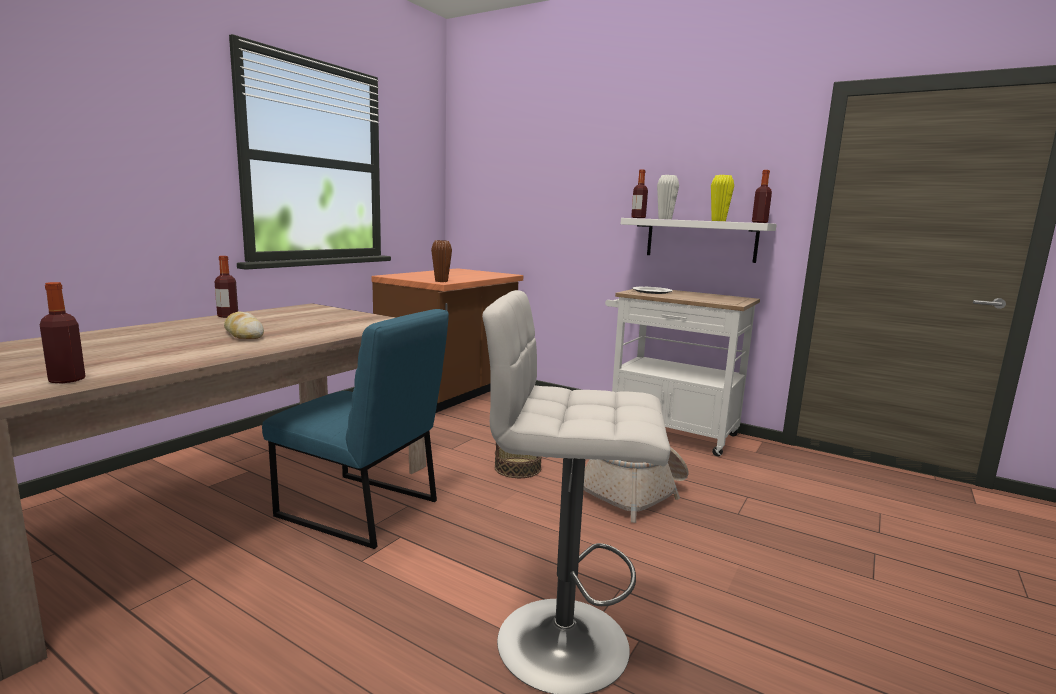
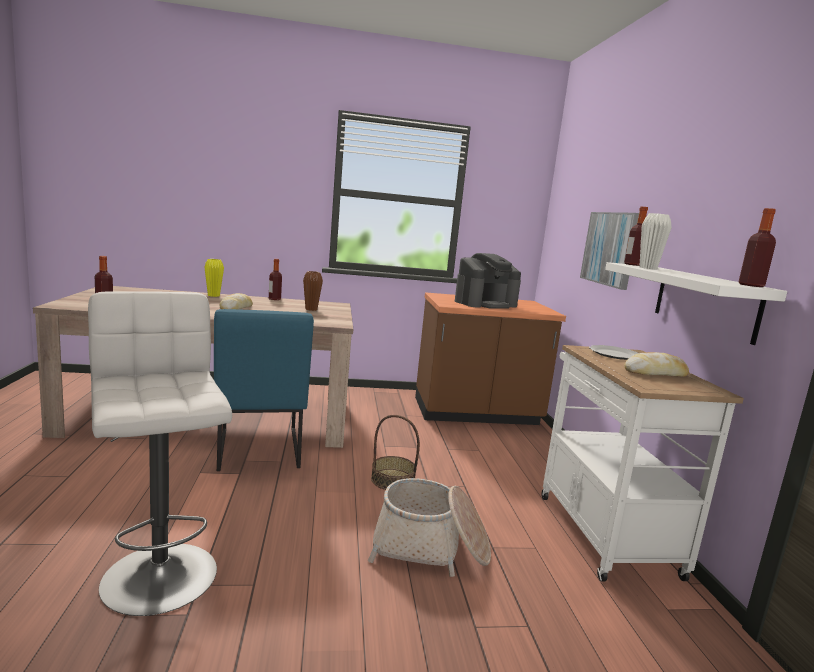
camera: 50 degrees right, 0 degrees up
brown vase [431,240,452,282] -> brown vase moved to [303,271,323,311]
yellow vase [711,175,734,221] -> yellow vase moved to [204,259,224,297]
none -> coffee machine [455,253,521,309]
none -> picture [580,212,639,290]
none -> bread [624,352,689,377]

